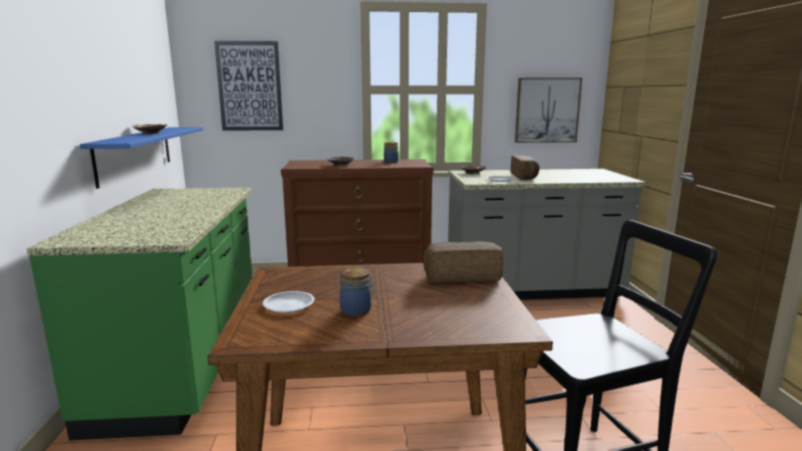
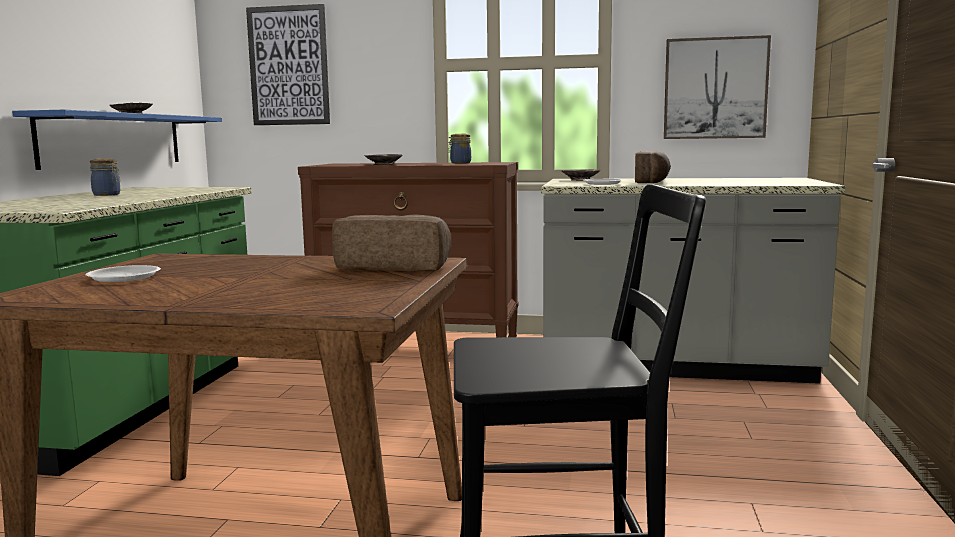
camera: 15 degrees right, 5 degrees down
jar [340,267,375,317] -> jar moved to [90,159,120,196]

